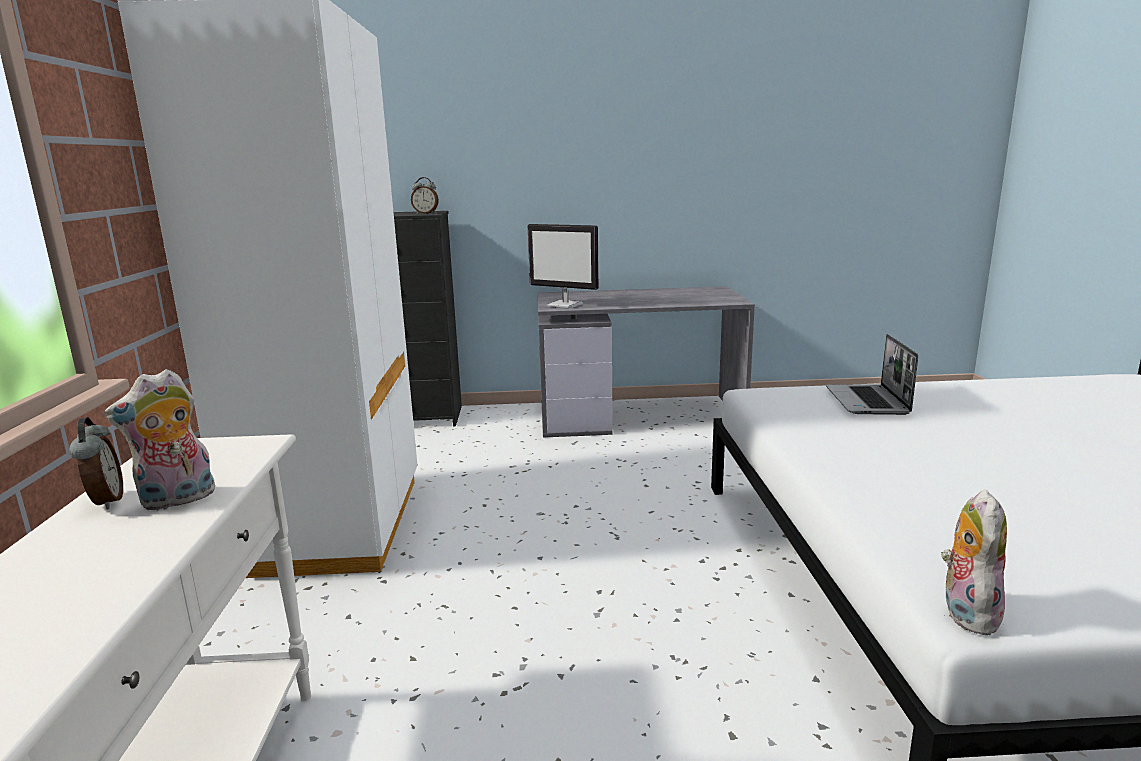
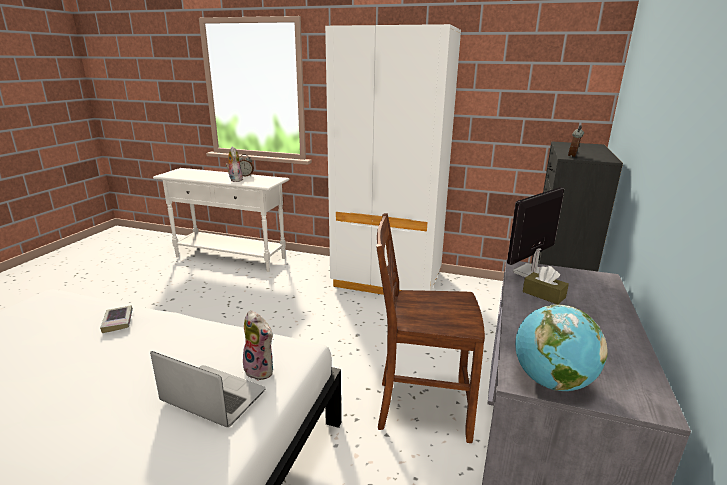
camera: 110 degrees right, 5 degrees up
plush toy [941,489,1007,635] -> plush toy moved to [243,311,273,381]
none -> book [100,305,133,333]
none -> brown chair [376,213,485,443]
none -> globe [515,304,607,391]
none -> brown tissue box [523,266,569,304]

